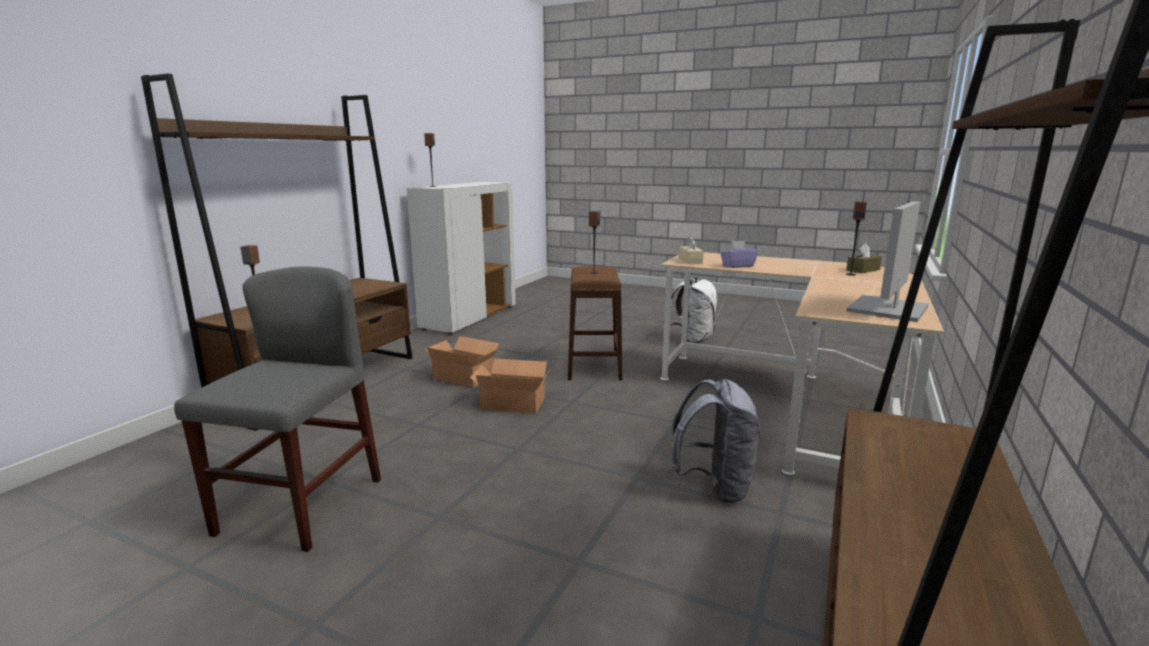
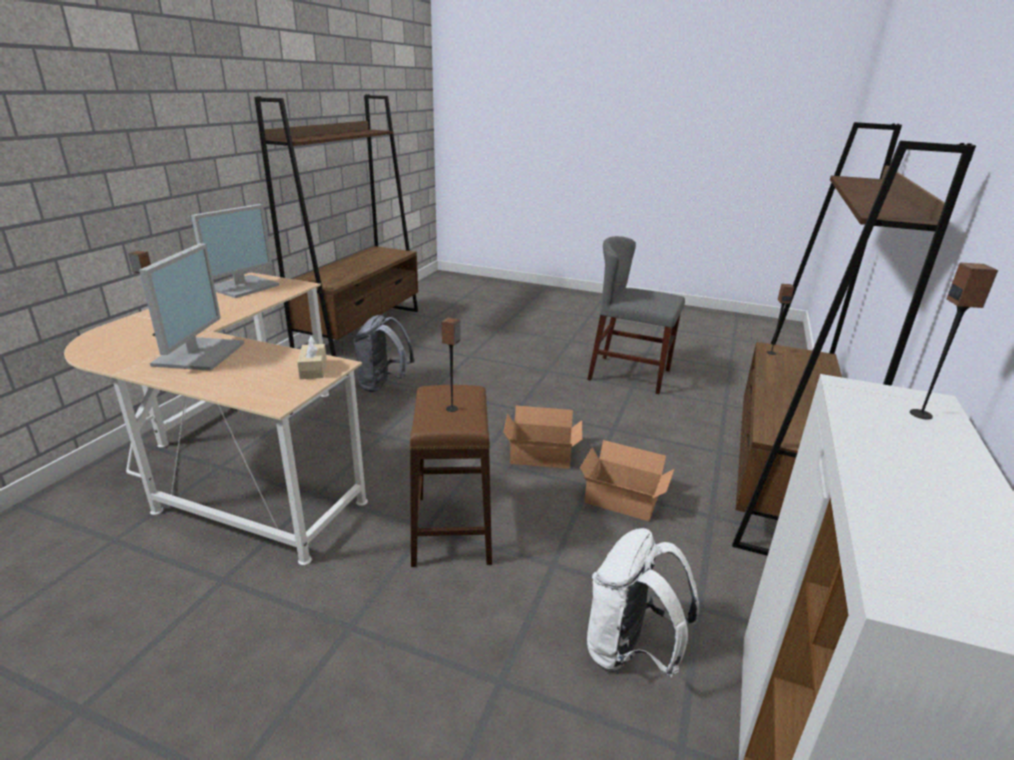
camera: 175 degrees right, 10 degrees up
grey chair [174,266,381,552] -> grey chair turned 105 degrees clockwise [587,236,685,394]
white backpack [663,277,718,343] -> white backpack moved to [587,528,699,677]
purple tissue box [720,241,758,268] -> none
brown tissue box [847,243,882,273] -> none
none -> monitor [139,243,244,371]

